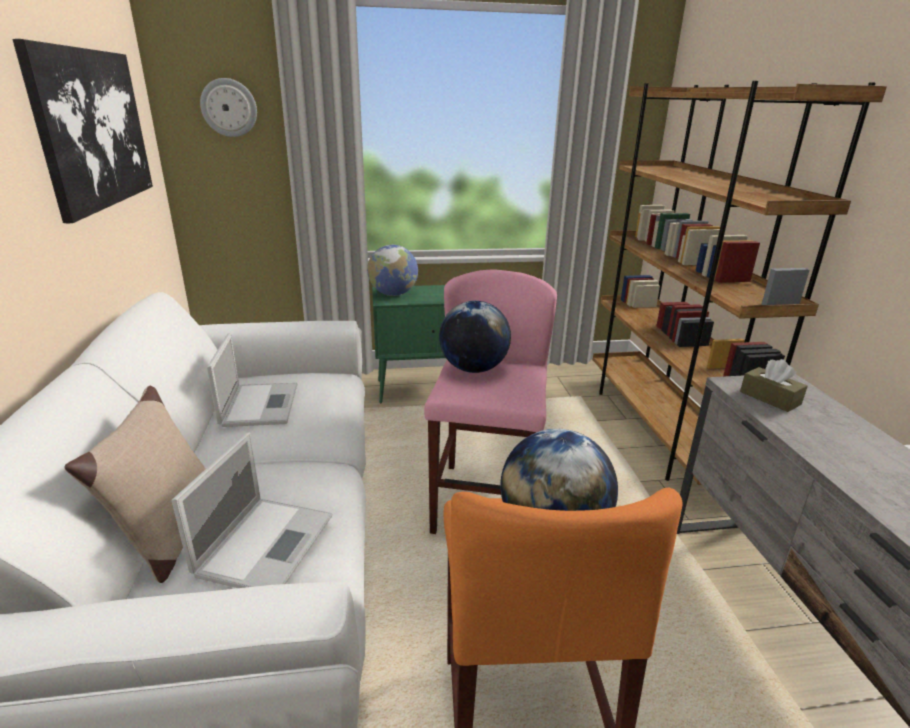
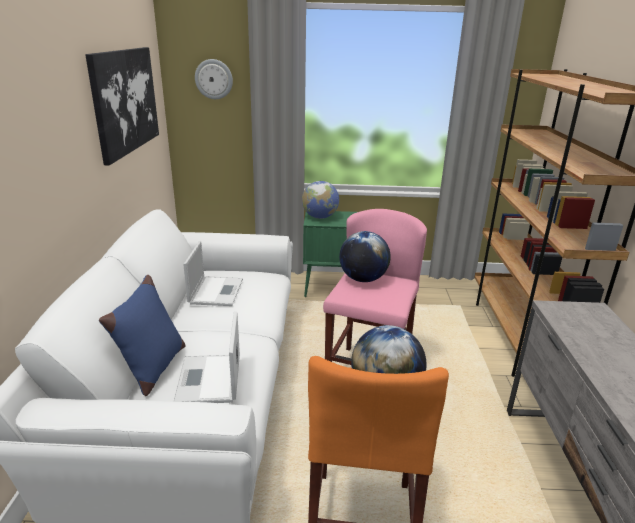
camera: 10 degrees right, 0 degrees up
beige pillow [65,386,206,583] -> blue pillow [99,275,186,396]
laptop [171,433,332,588] -> laptop turned 150 degrees clockwise [174,311,240,403]
brown tissue box [740,359,808,412] -> none

